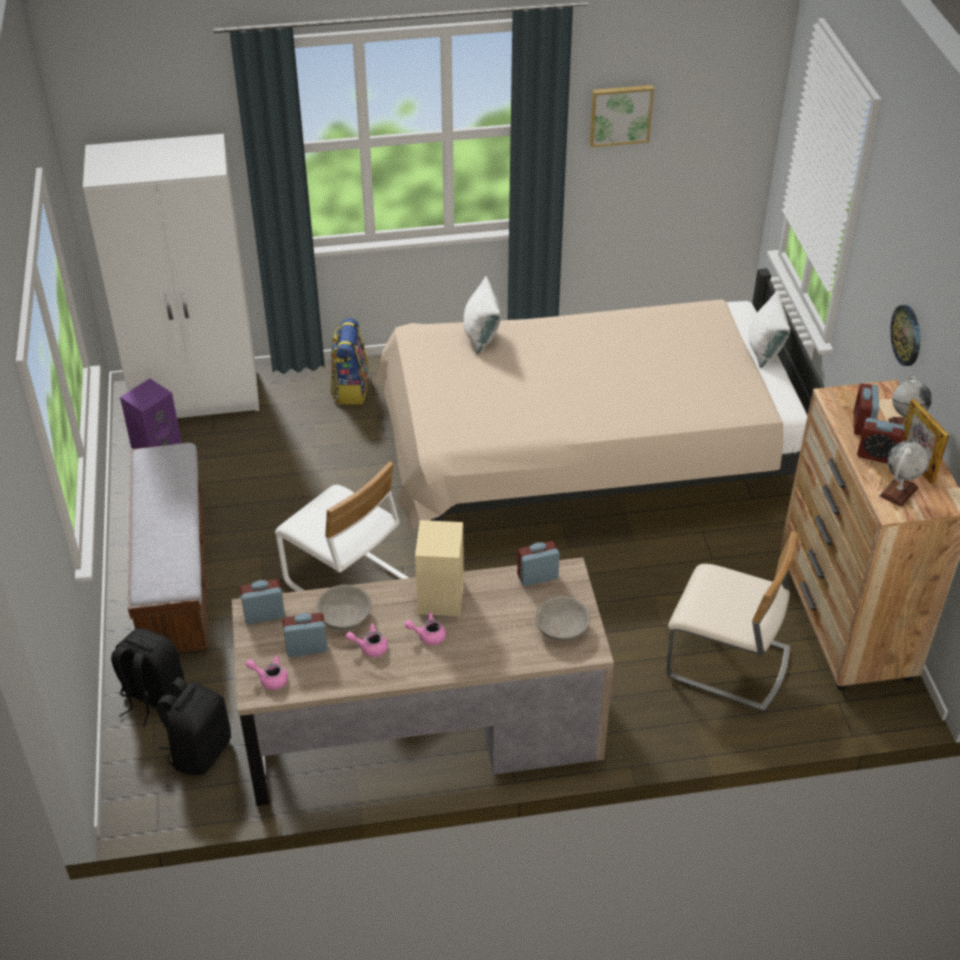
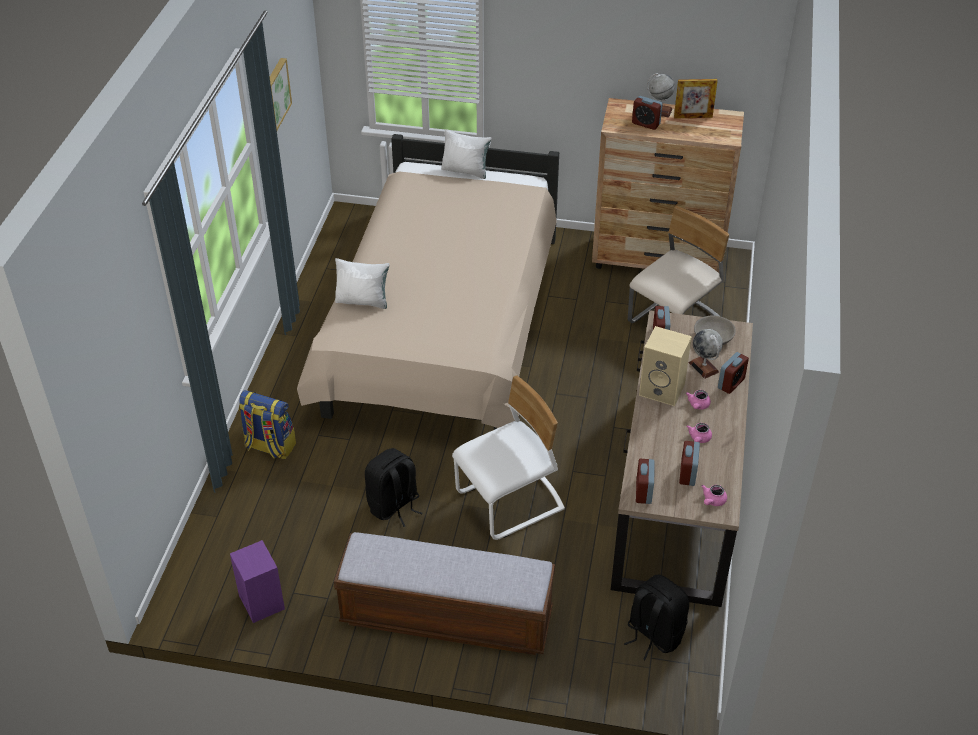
camera: 70 degrees left, 0 degrees up
white wardrobe [83,134,259,418] -> none
black backpack [111,628,184,727] -> black backpack moved to [365,448,423,527]
grey bowl [316,585,372,631] -> none
alarm clock [857,418,905,464] -> alarm clock moved to [718,352,749,394]
globe [879,441,929,507] -> globe moved to [689,329,723,379]
wall clock [890,305,920,366] -> none

